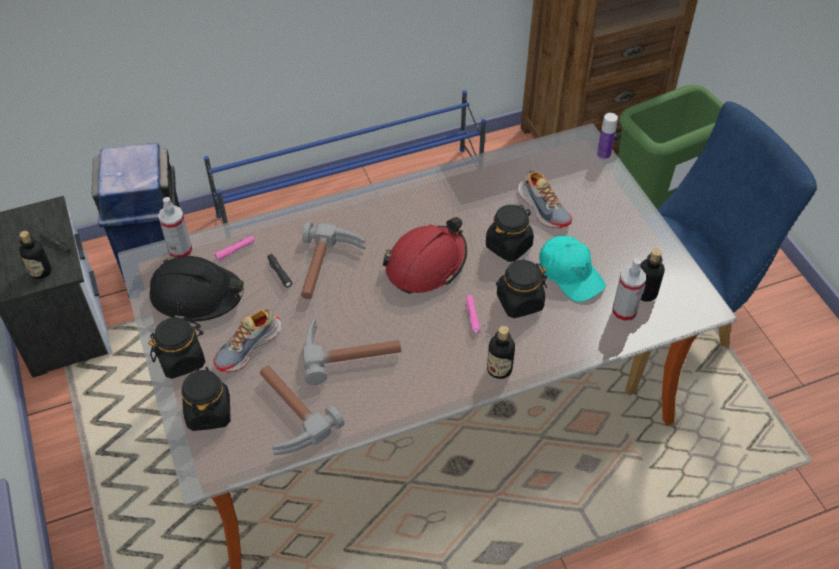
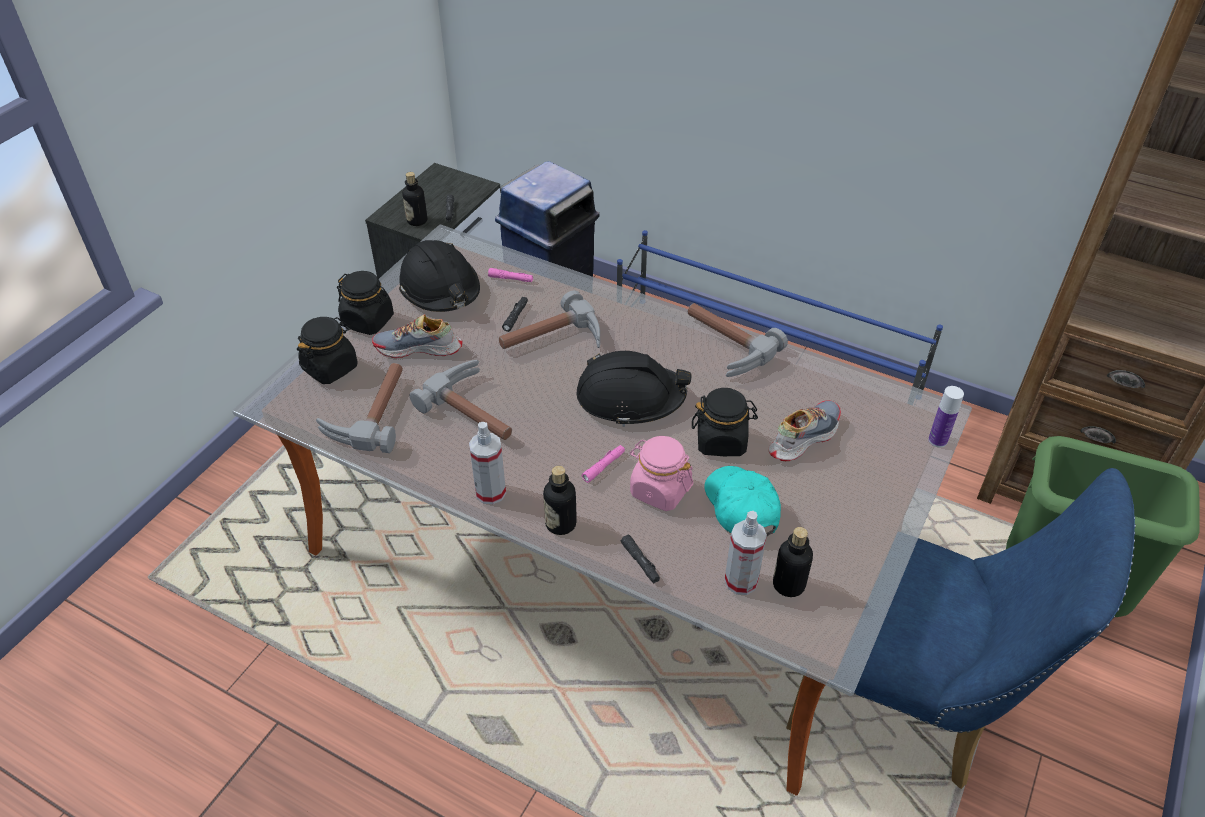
camera: 50 degrees right, 5 degrees down
spray bottle [158,197,193,258] -> spray bottle moved to [469,422,506,504]
red hard hat [382,217,467,294] -> black hard hat [577,351,692,427]
black jar [496,260,547,318] -> pink jar [630,436,693,511]
shoe [518,170,573,228] -> shoe turned 150 degrees counterclockwise [769,400,841,461]
turquoise cap [539,236,606,302] -> turquoise cap turned 150 degrees clockwise [705,466,781,536]
none -> black flashlight [621,535,660,583]
none -> hammer [688,303,788,377]

